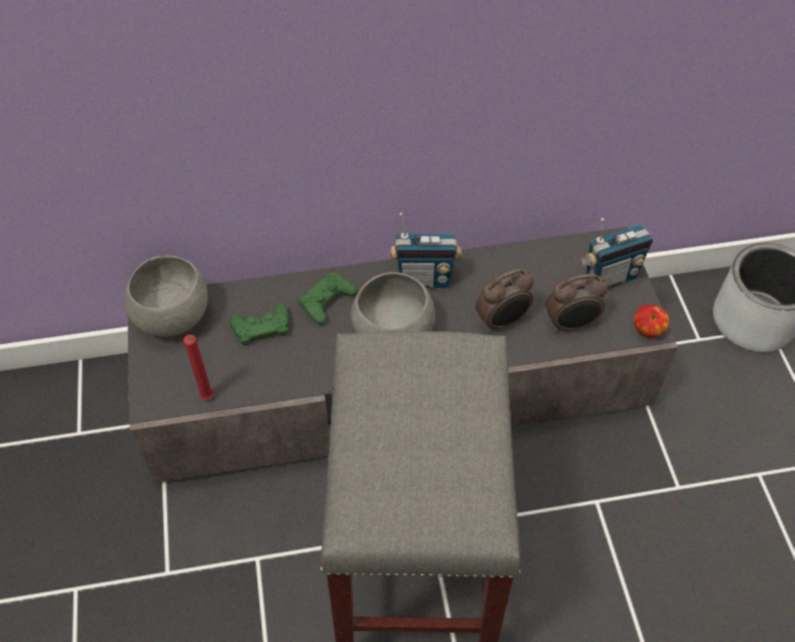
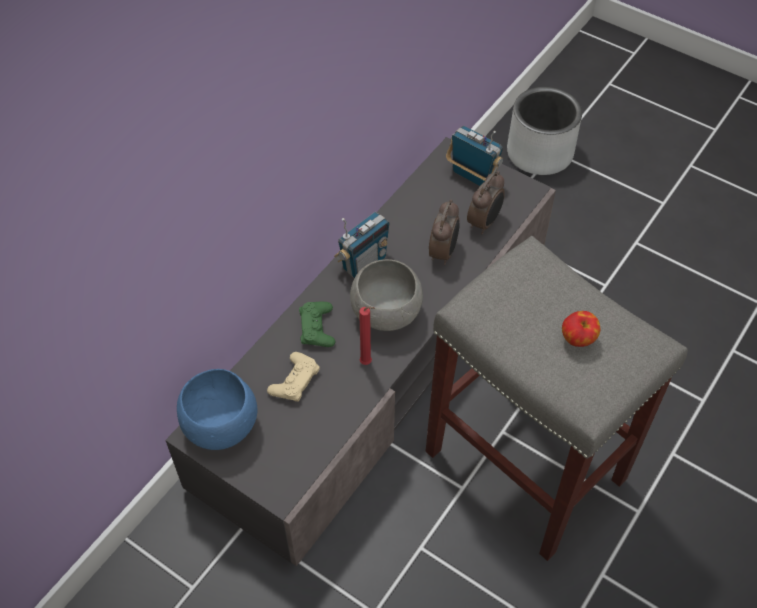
camera: 45 degrees left, 0 degrees up
grey bowl [124,256,208,337] -> blue bowl [177,369,257,450]
red candle [184,335,214,400] -> red candle moved to [359,306,375,365]
green game controller [229,304,289,345] -> beige game controller [267,352,320,402]
radio [580,218,653,288] -> radio turned 75 degrees counterclockwise [446,126,503,186]
apple [634,305,669,338] -> apple moved to [562,311,600,347]

